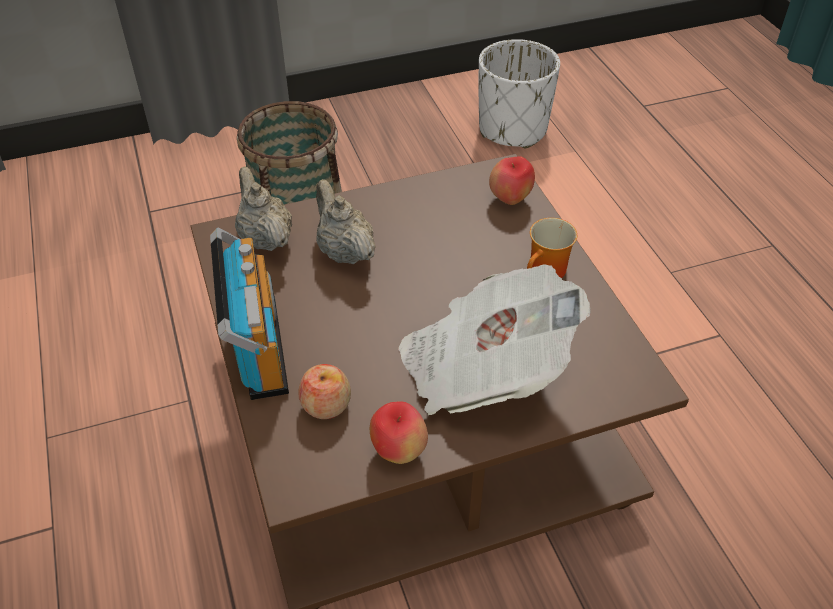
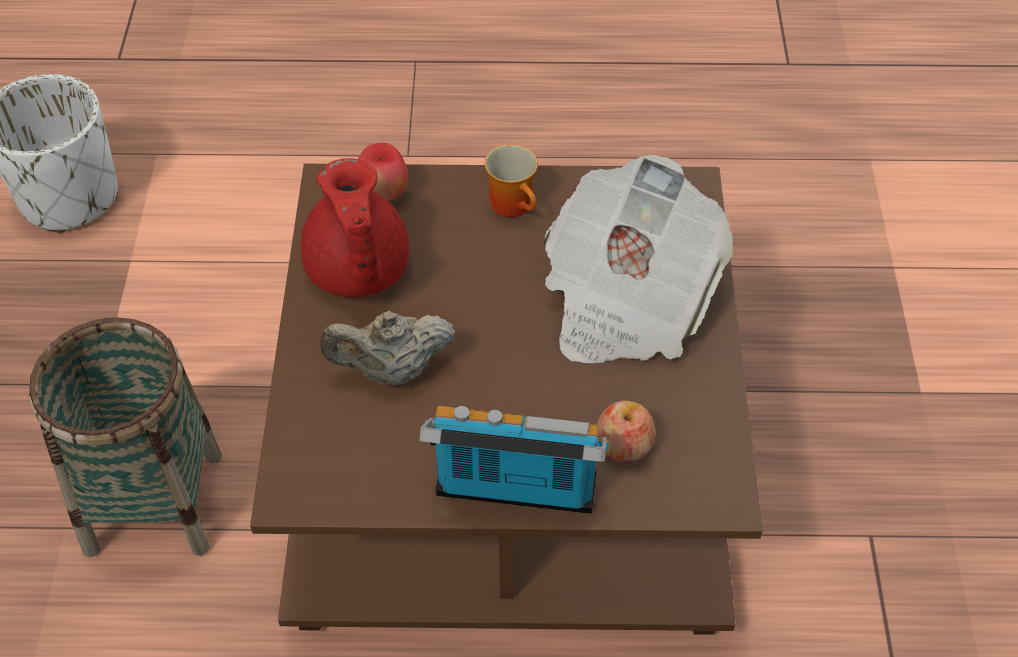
camera: 70 degrees left, 5 degrees up
beige teapot [235,166,292,251] -> none
apple [370,401,428,464] -> none
none -> red teapot [301,158,409,297]

